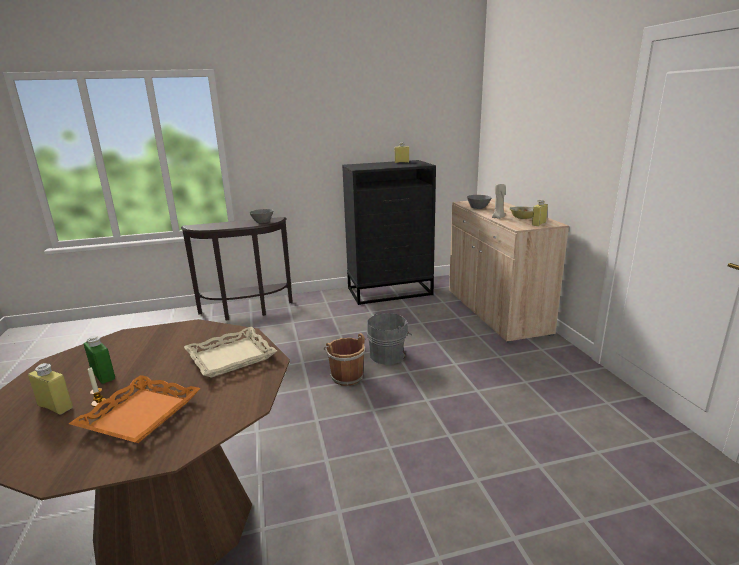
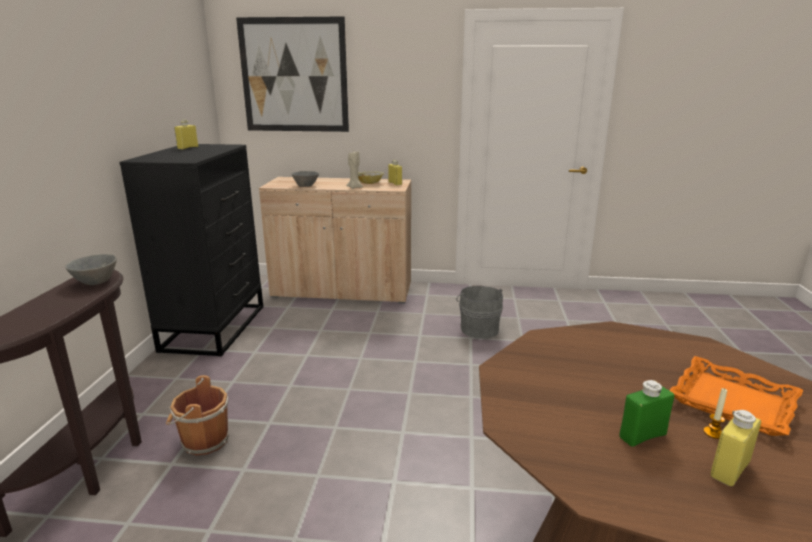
camera: 70 degrees left, 0 degrees up
beige tray [184,327,277,378] -> none
brown bucket [324,333,365,386] -> brown bucket moved to [166,375,229,455]
grey bucket [367,313,412,365] -> grey bucket moved to [456,286,503,339]
none -> picture [236,16,349,132]

